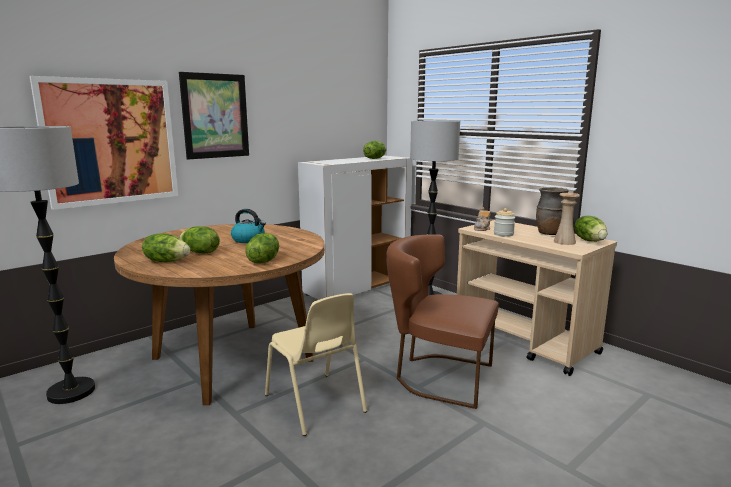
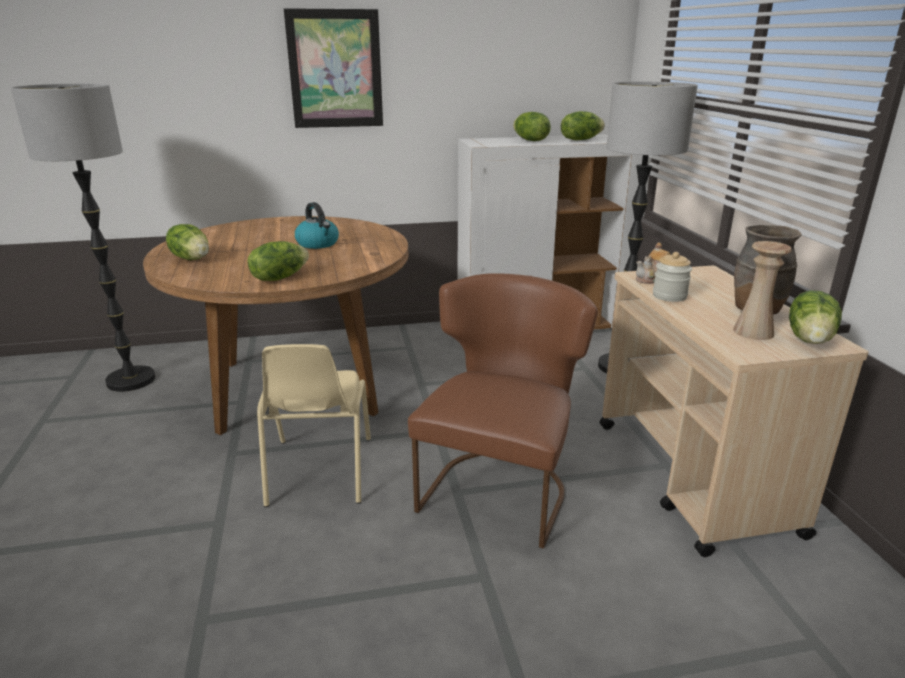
camera: 30 degrees right, 10 degrees up
picture [29,76,178,210] -> none
lettuce [180,226,220,254] -> lettuce moved to [513,112,551,141]
brown chair [386,234,499,409] -> brown chair turned 60 degrees clockwise [408,273,598,548]

